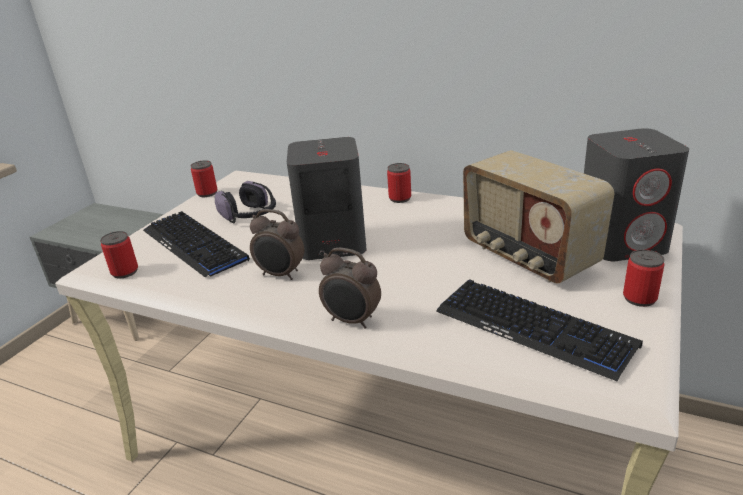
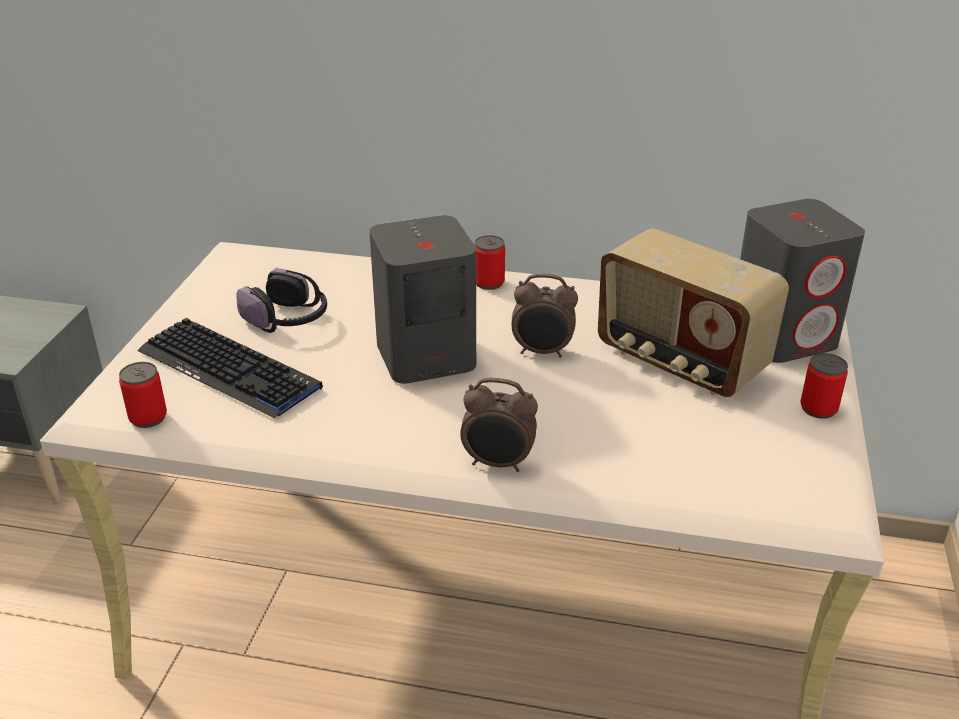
camera: 15 degrees left, 5 degrees up
can [191,161,217,197] -> none
alarm clock [250,209,304,280] -> alarm clock moved to [512,274,578,358]
keyboard [436,279,643,382] -> none

